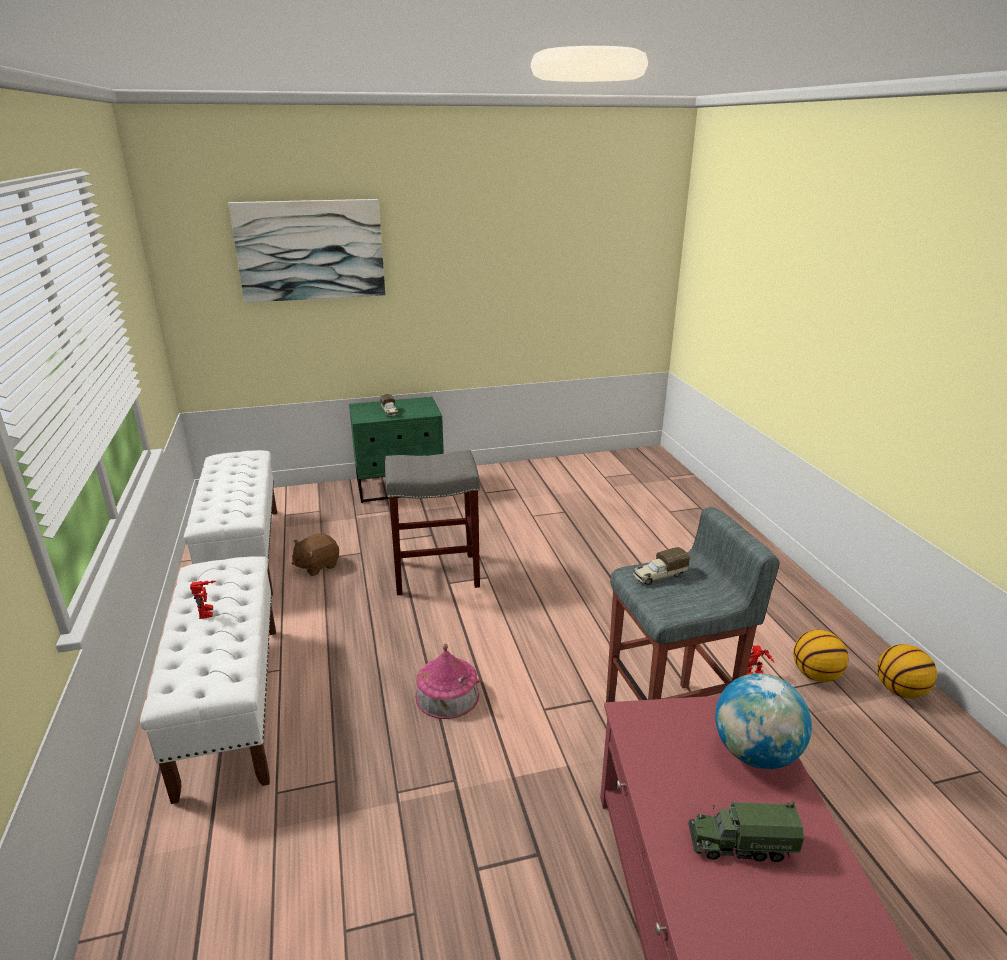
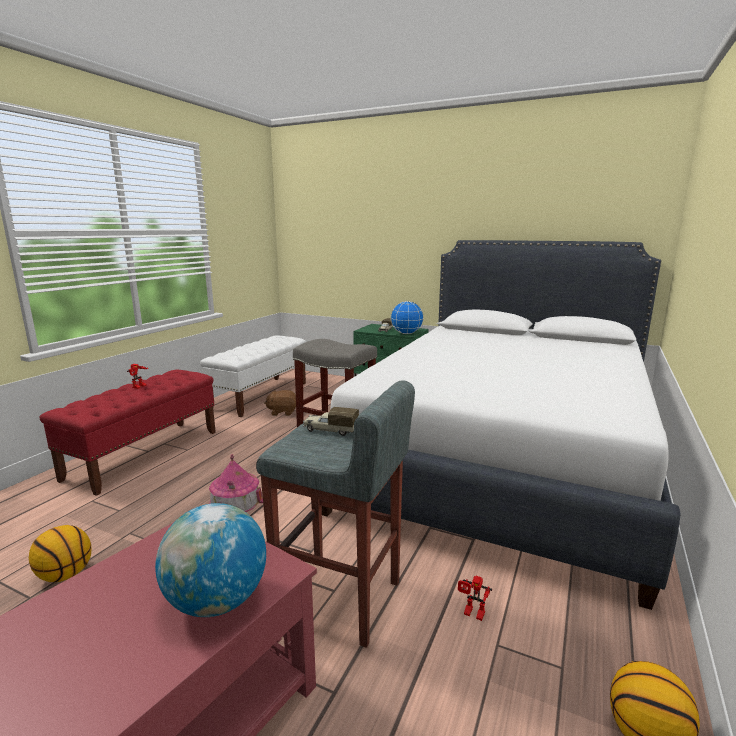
camera: 40 degrees right, 10 degrees down
white bench [140,556,276,804] -> red bench [39,370,216,496]
picture [228,199,385,303] -> none
toy truck [689,801,804,862] -> none
basketball [794,630,848,682] -> basketball moved to [29,525,92,582]
none -> white bed [322,240,681,610]
none -> globe [391,301,424,334]

